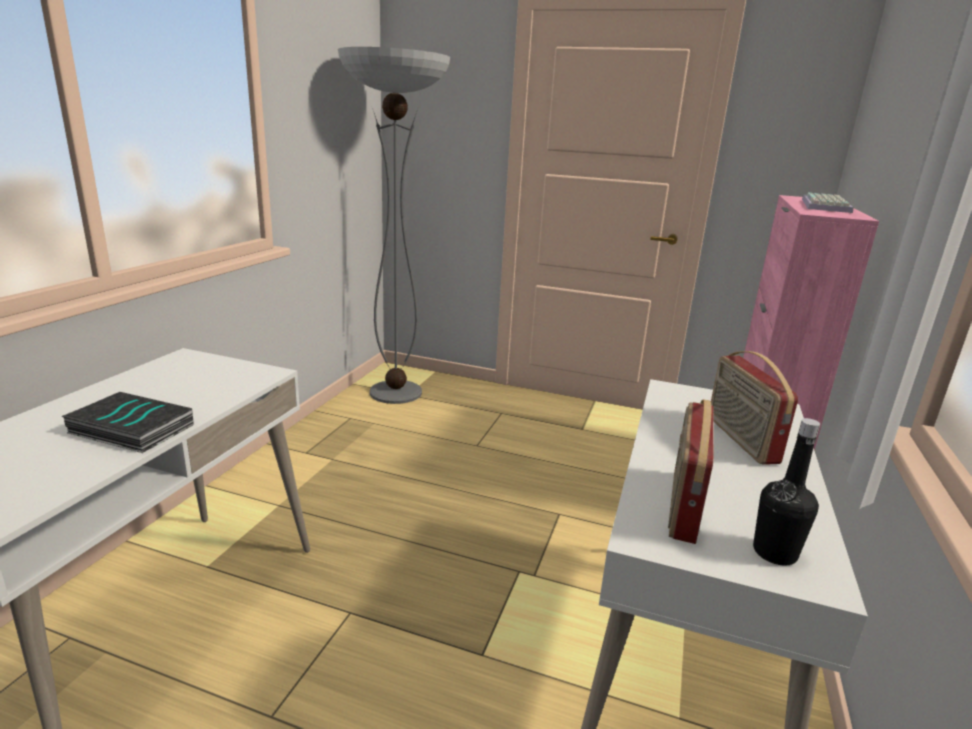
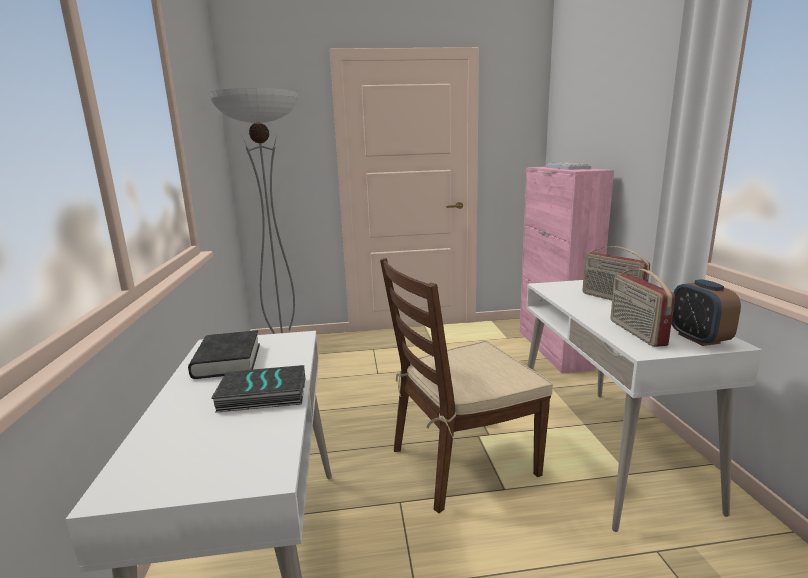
camera: 25 degrees left, 5 degrees down
black bottle [753,418,820,566] -> alarm clock [671,279,741,346]
none -> black book [188,330,260,379]
none -> brown chair [380,258,553,513]

